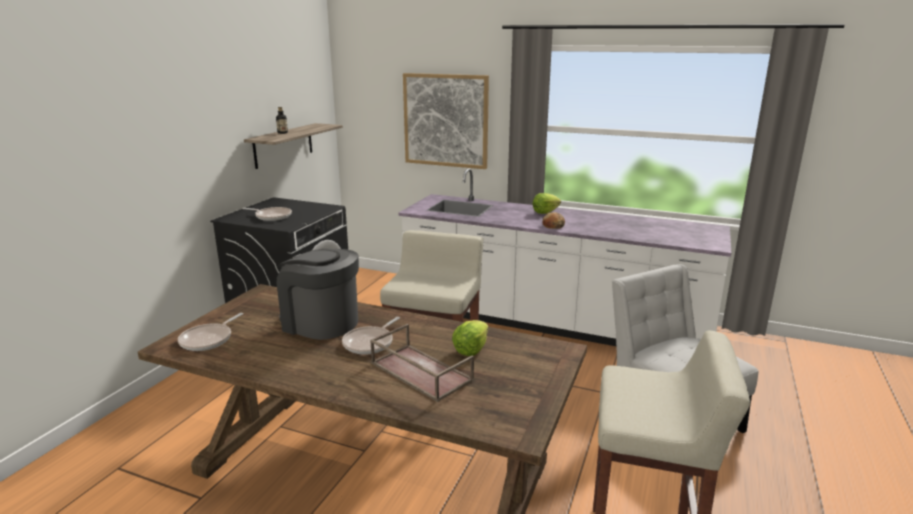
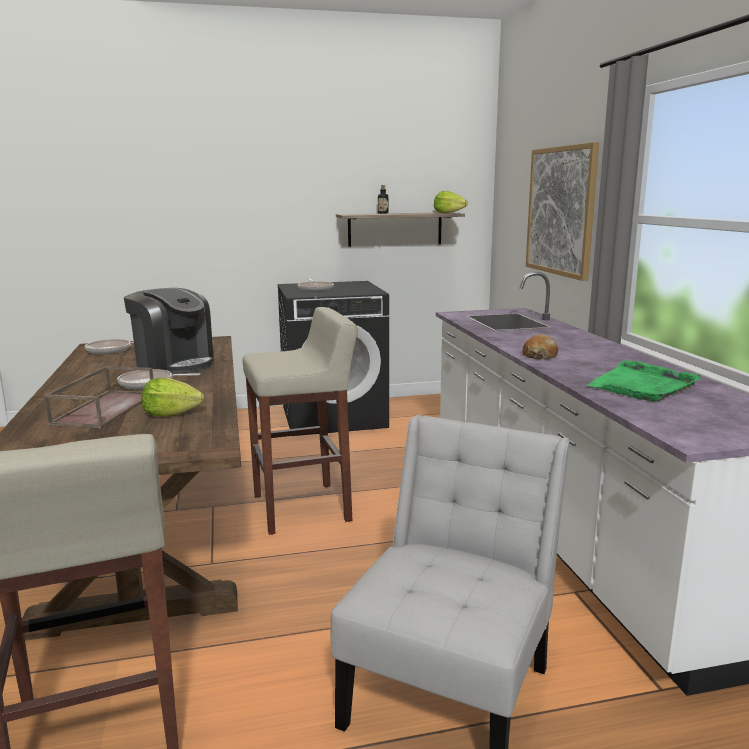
camera: 55 degrees right, 5 degrees down
coffee machine [277,248,359,340] -> coffee machine turned 135 degrees clockwise [124,288,214,374]
lettuce [533,193,561,214] -> lettuce moved to [434,191,467,213]
none -> green tray [587,361,702,402]

